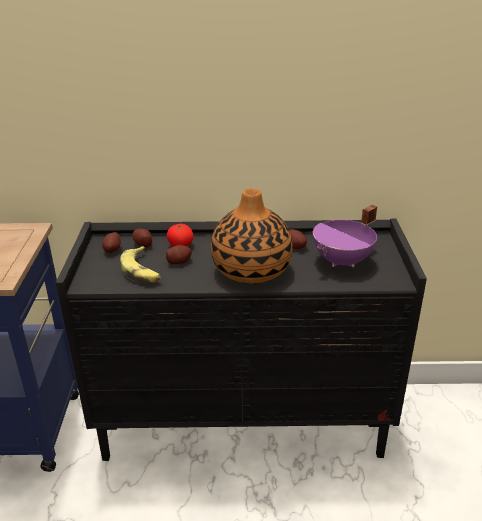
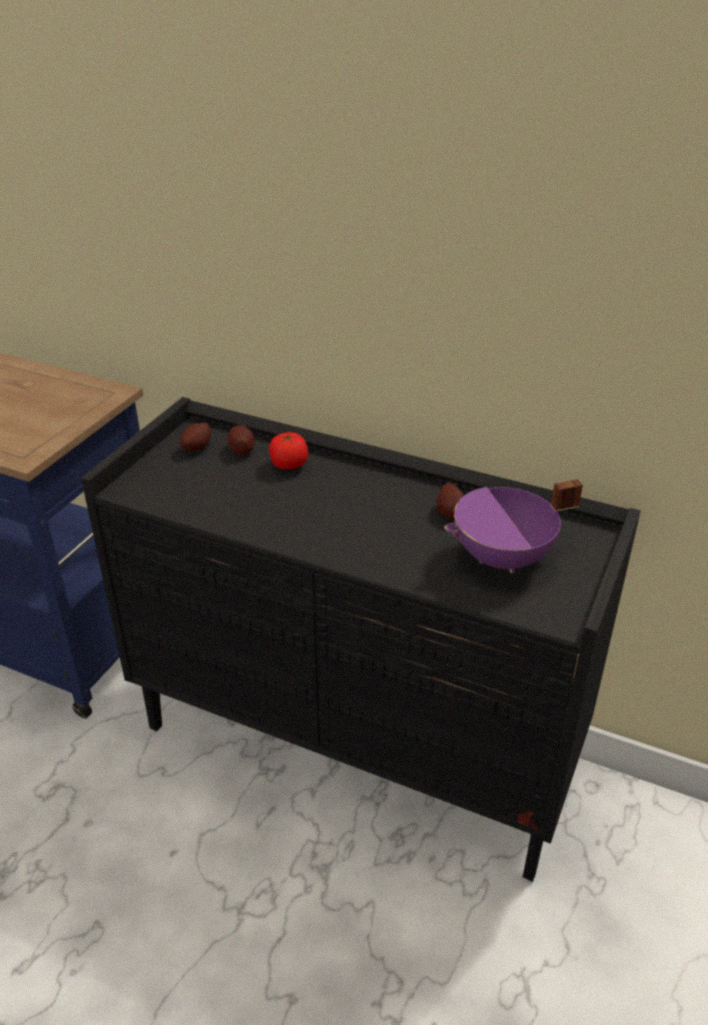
camera: 25 degrees right, 5 degrees up
banana [120,246,161,283] -> none
potato [166,245,192,264] -> none
vase [211,188,293,284] -> none

